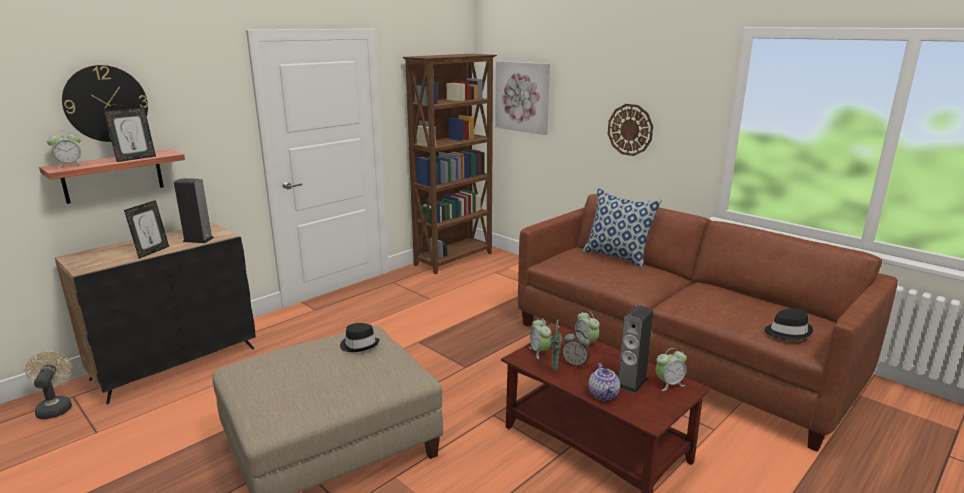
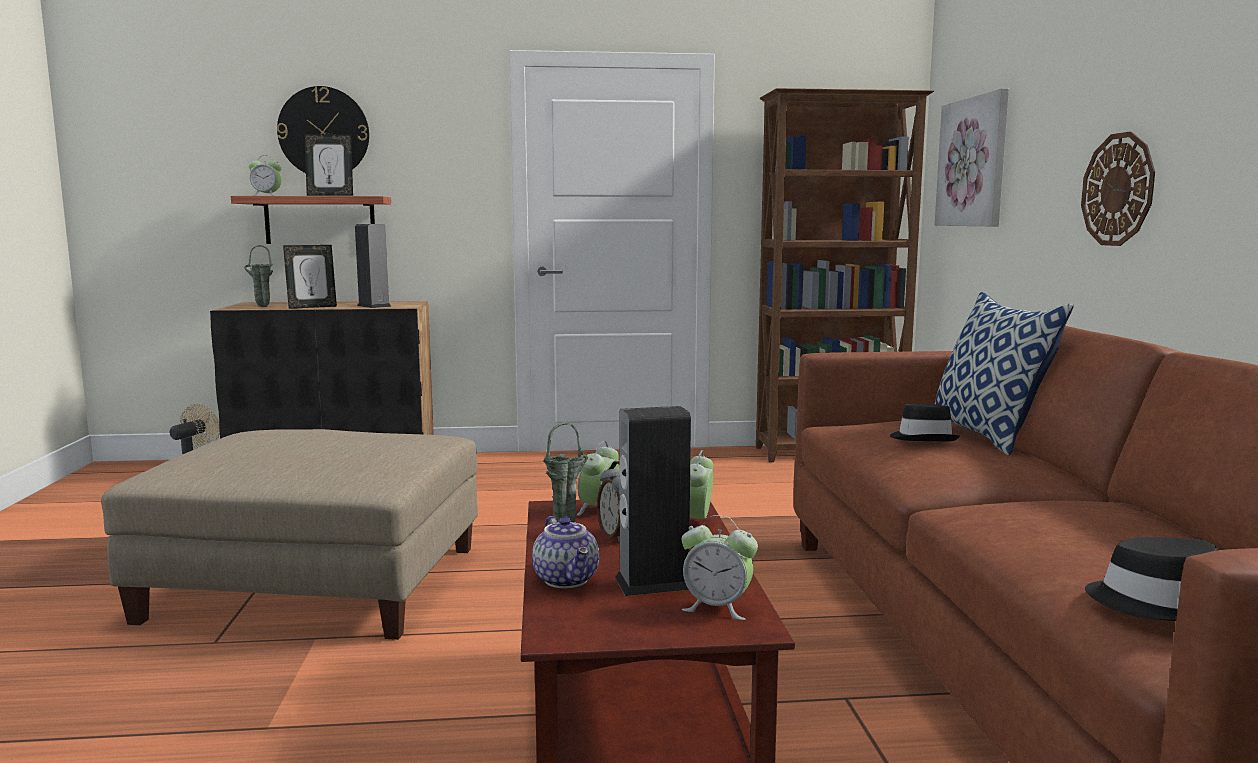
camera: 40 degrees right, 10 degrees down
black hat [340,323,380,352] -> black hat moved to [890,404,960,441]
teapot [589,363,620,401] -> teapot turned 60 degrees counterclockwise [532,516,599,588]
none -> green vase [244,245,273,307]

